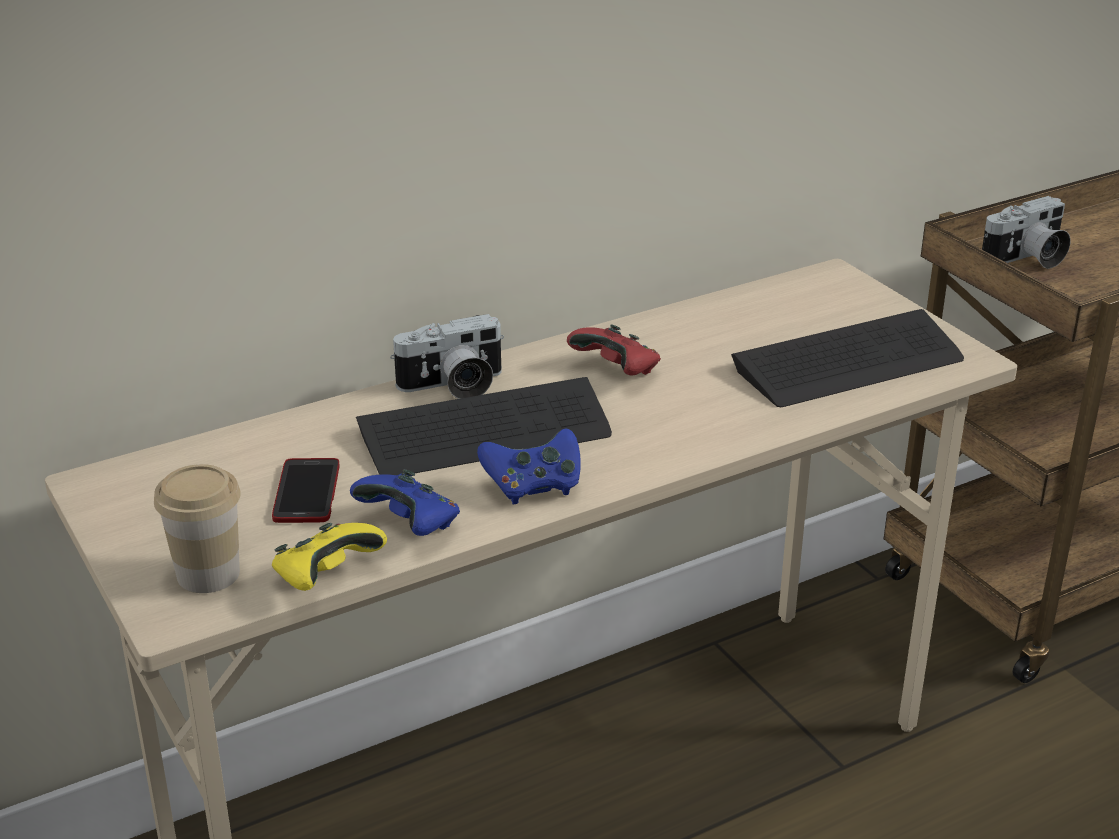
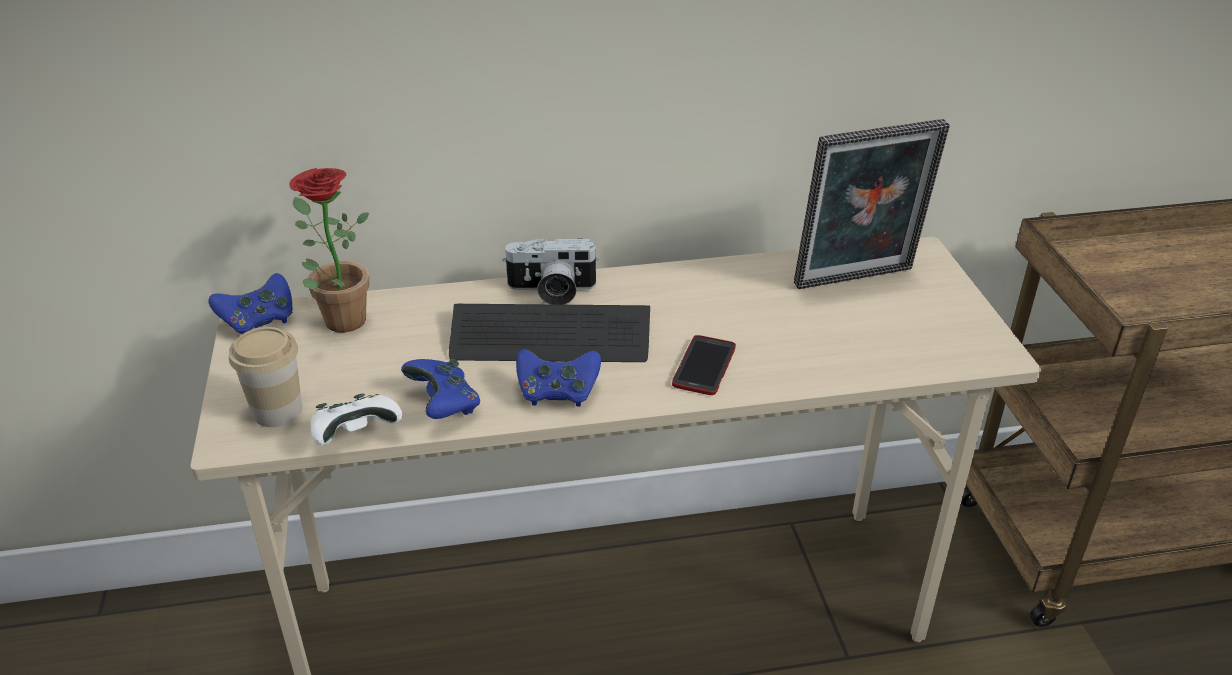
camera: 20 degrees right, 5 degrees up
phone [272,458,339,523] -> phone moved to [672,335,736,395]
yellow game controller [272,523,387,591] -> white game controller [310,393,403,446]
red game controller [567,324,661,376] -> none
keyboard [731,309,964,407] -> none
camera [982,196,1071,269] -> none
none -> blue game controller [208,273,292,334]
none -> potted plant [290,168,369,332]
none -> picture frame [794,119,950,289]

